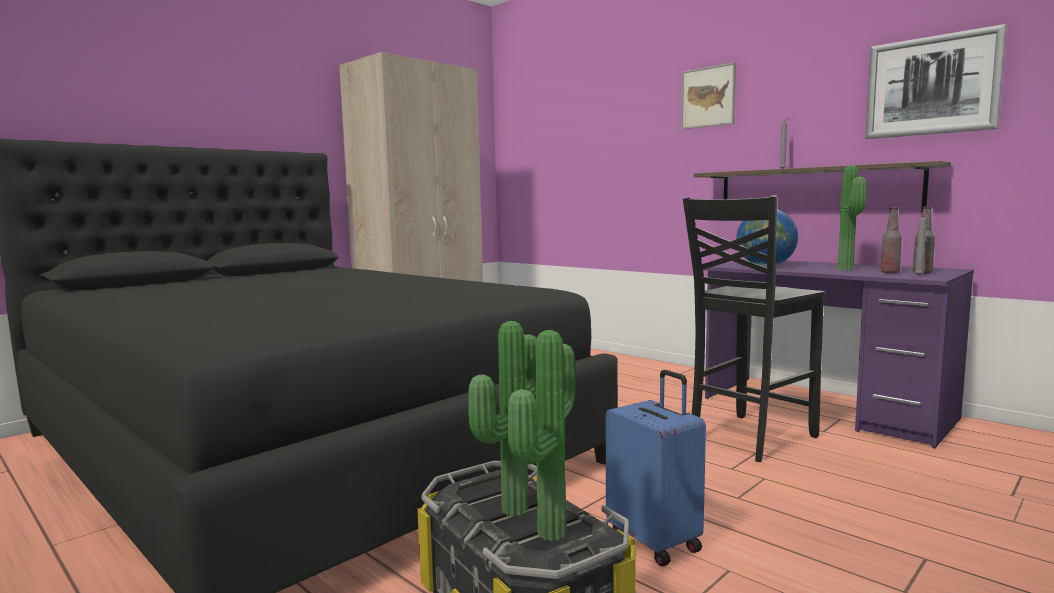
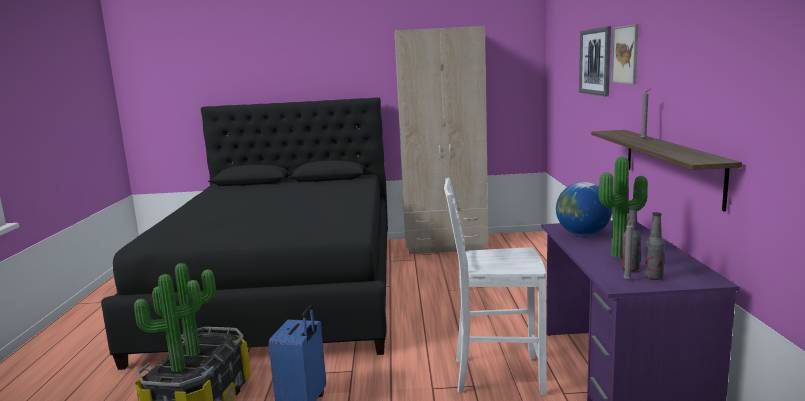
camera: 45 degrees right, 5 degrees up
black chair [683,195,825,462] -> white chair [444,178,547,395]
picture [866,24,1007,139] -> picture moved to [579,26,611,96]

